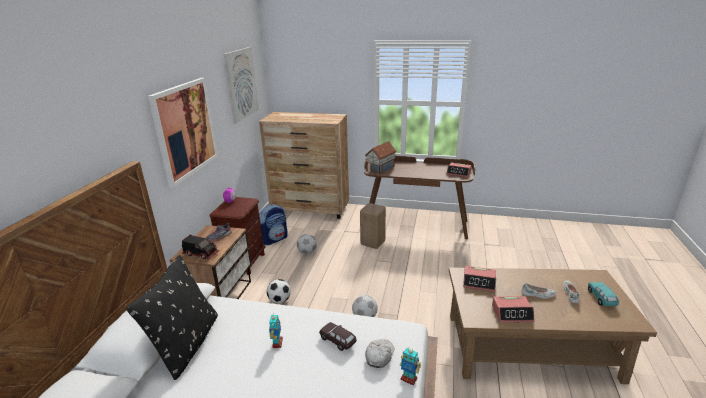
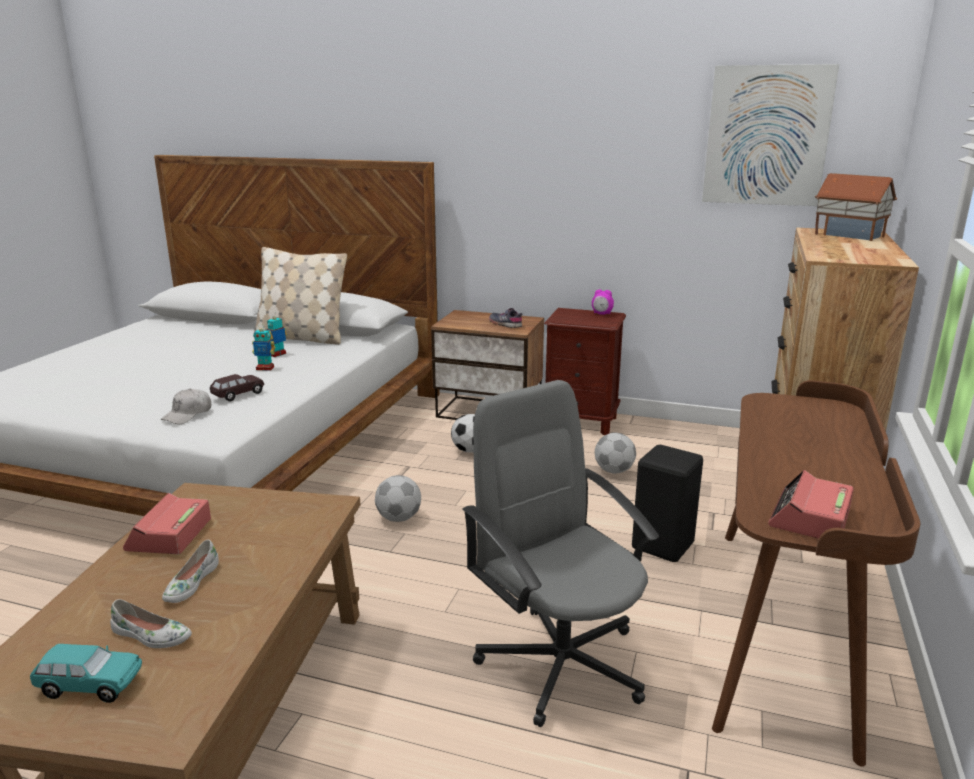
camera: 95 degrees right, 5 degrees down
black pillow [126,255,218,380] -> beige pillow [254,247,347,345]
picture [148,78,218,188] -> none
toy truck [182,235,219,260] -> none
backpack [259,204,288,245] -> none
beige stool [360,203,386,249] -> black stool [632,445,703,562]
toy house [365,141,397,174] -> toy house moved to [815,173,897,241]
white cap [365,339,394,368] -> white cap turned 90 degrees clockwise [160,389,211,424]
toy robot [400,347,421,385] -> toy robot moved to [266,312,287,357]
alarm clock [463,266,496,292] -> none
none -> grey office chair [462,380,659,727]

